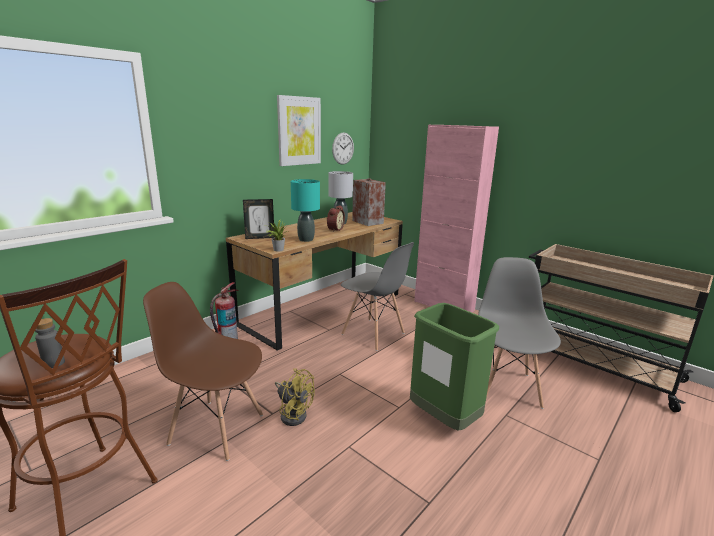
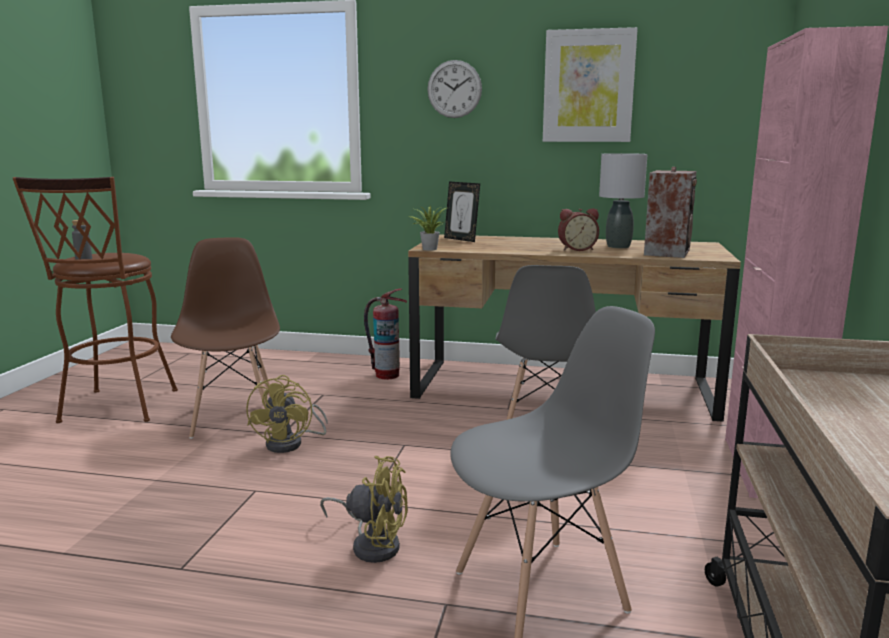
camera: 60 degrees right, 5 degrees down
turquoise table lamp [291,179,320,242] -> none
wall clock [332,132,354,165] -> wall clock moved to [427,60,482,118]
green trash can [410,303,499,431] -> yellow fan [320,456,408,563]

